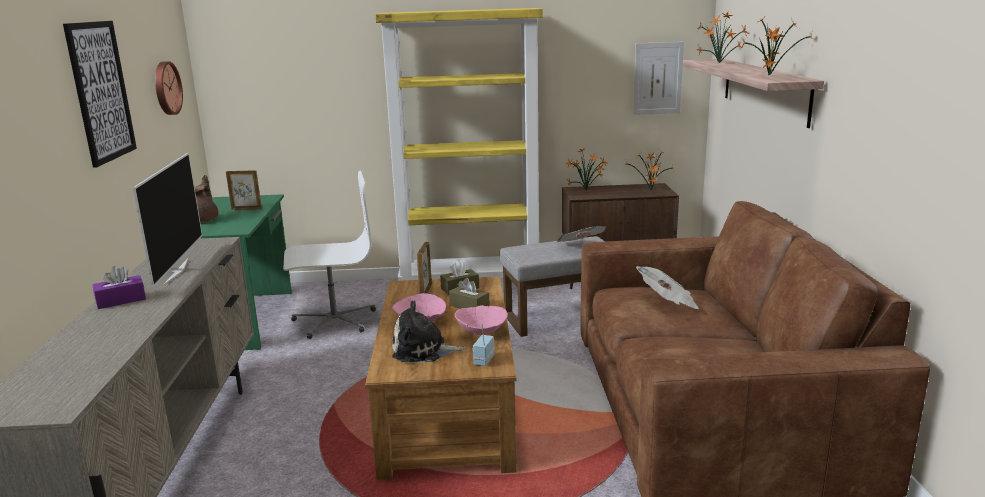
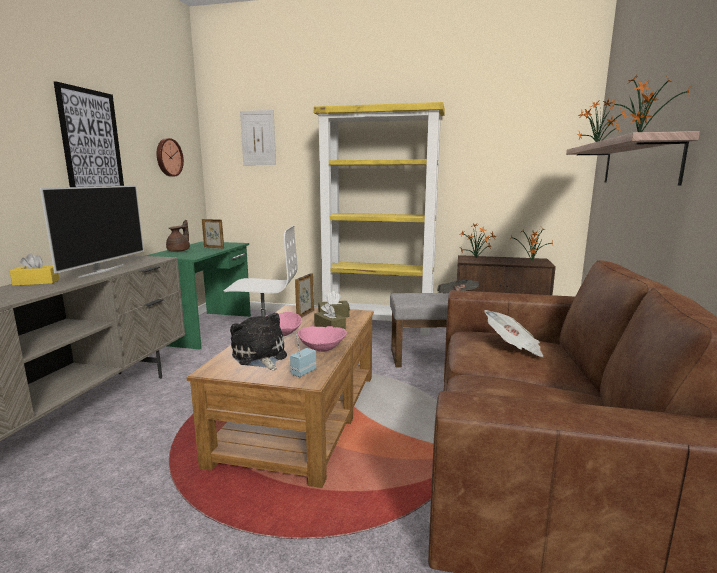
camera: 15 degrees right, 5 degrees down
purple tissue box [93,266,146,309] -> yellow tissue box [10,253,59,286]
plush toy [392,301,465,362] -> plush toy turned 45 degrees clockwise [230,313,287,370]
picture [633,42,684,115] -> picture moved to [240,110,276,165]

